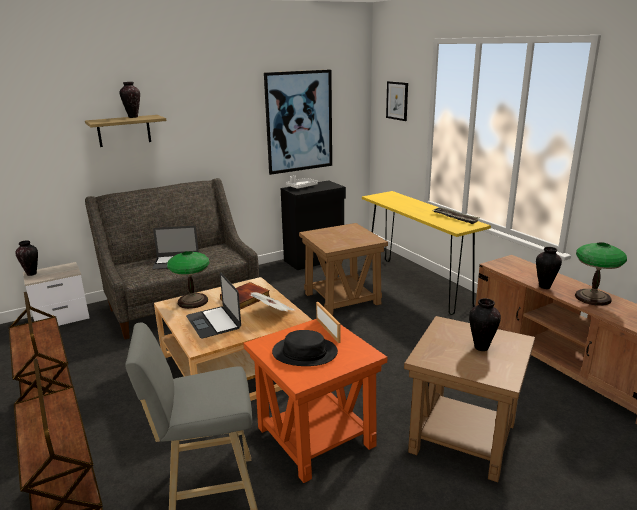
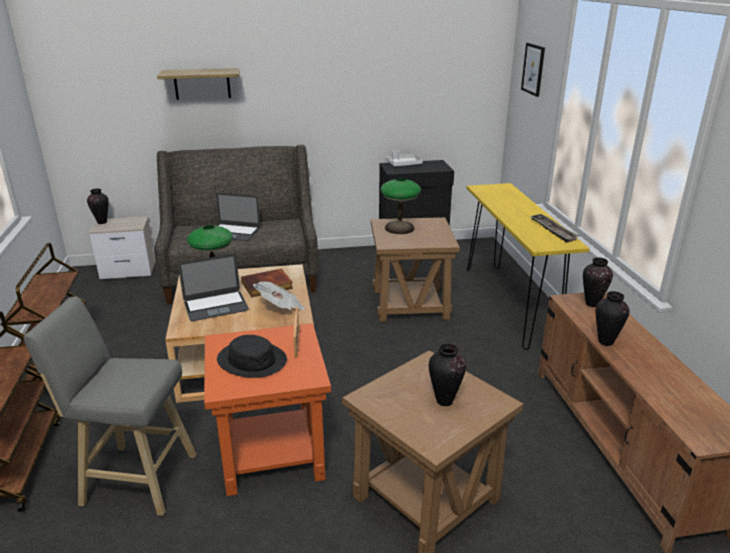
camera: 20 degrees right, 5 degrees up
vase [120,82,140,118] -> vase moved to [583,257,613,307]
laptop [186,272,241,338] -> laptop turned 105 degrees counterclockwise [178,254,249,321]
picture [264,69,332,175] -> none
table lamp [575,242,627,306] -> table lamp moved to [380,178,421,234]

